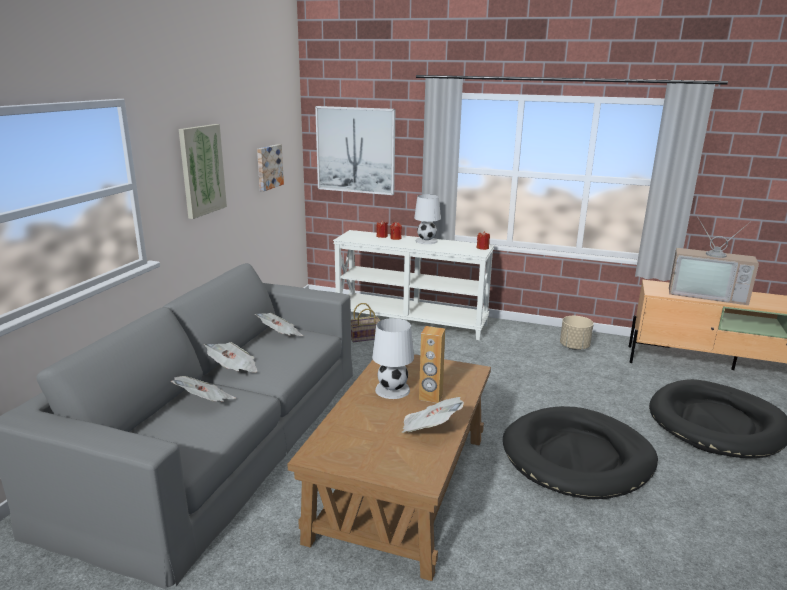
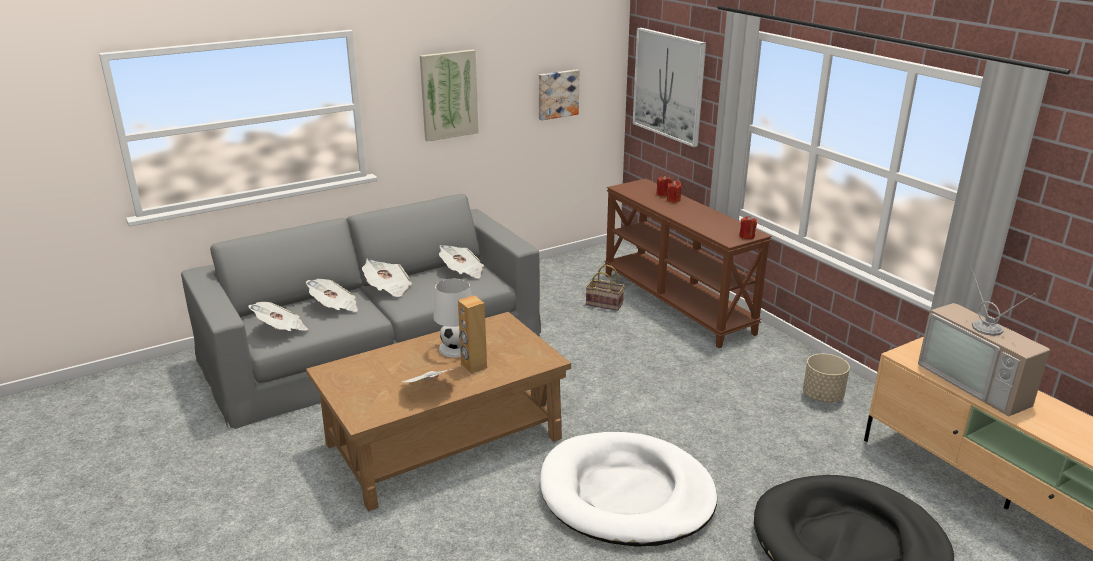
camera: 40 degrees right, 5 degrees up
white console table [333,230,494,340] -> brown console table [604,179,772,348]
white table lamp [414,194,441,244] -> none
black dog bed [503,406,658,499] -> white dog bed [540,432,717,547]
none -> newspaper [249,302,308,331]

